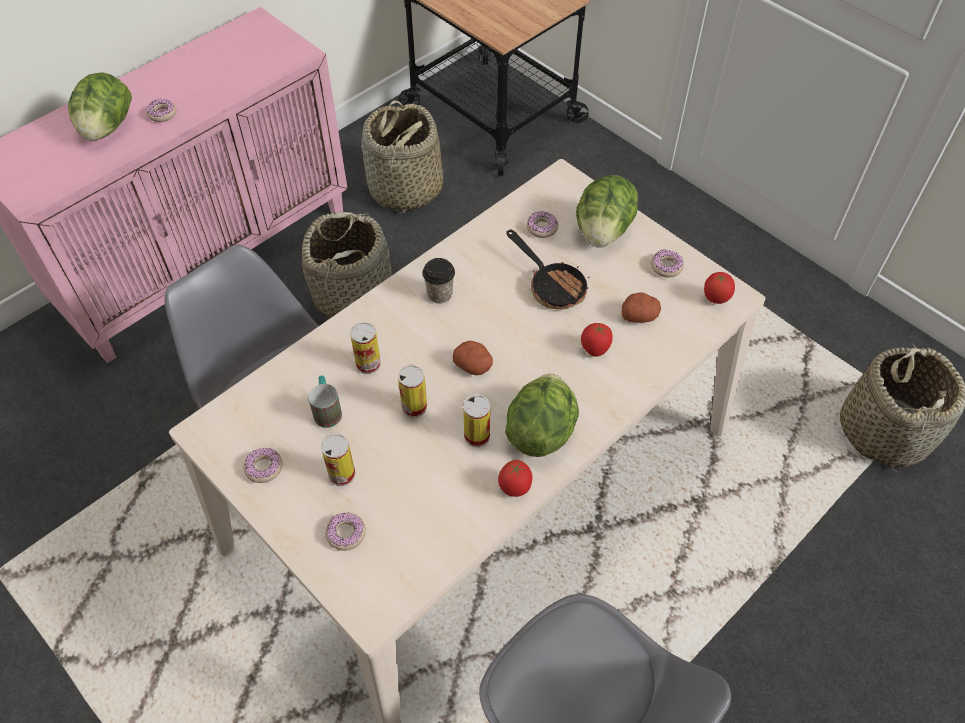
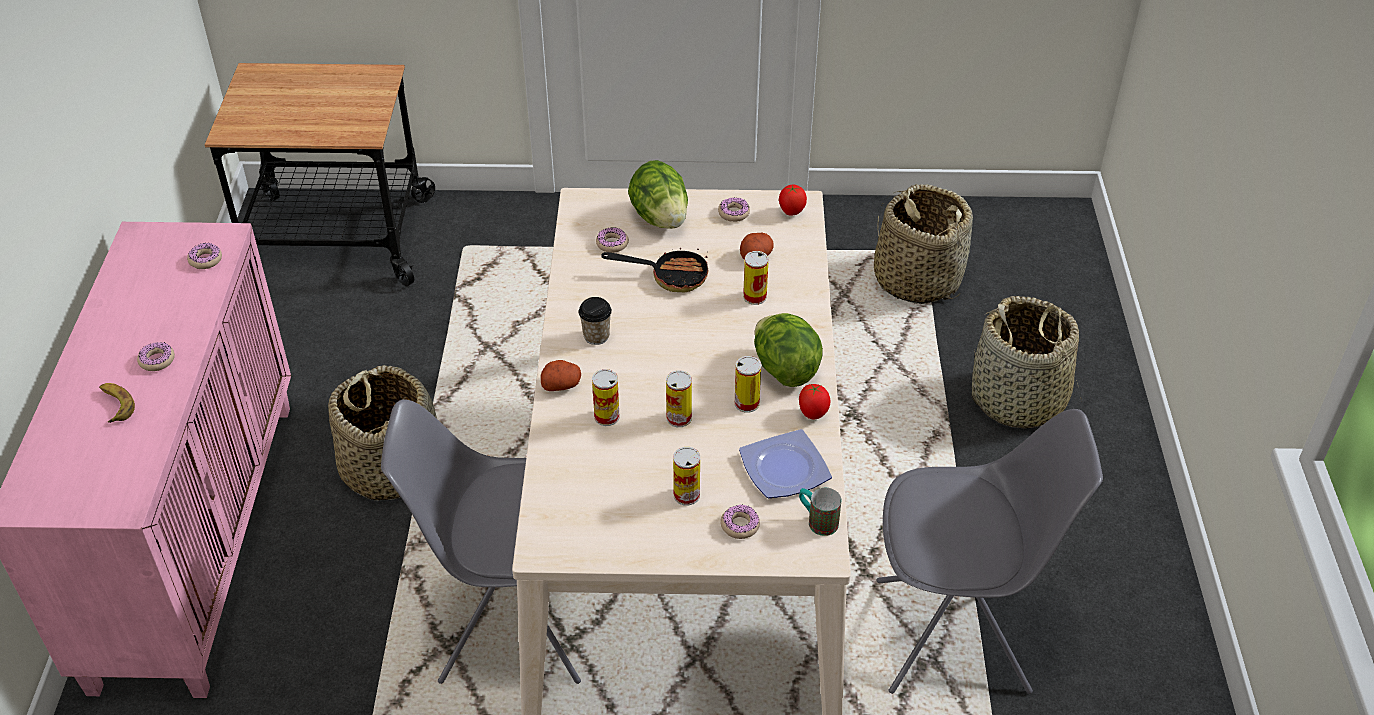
camera: 45 degrees left, 10 degrees down
lettuce [68,72,132,141] -> banana [99,383,135,423]
donut [243,448,282,483] -> donut moved to [187,243,222,269]
mug [308,376,342,428] -> mug moved to [799,488,841,536]
basket [361,100,443,213] -> basket moved to [972,296,1079,428]
potato [453,341,493,375] -> potato moved to [541,360,581,391]
tomato [581,323,613,357] -> can [743,251,769,305]
none -> plate [739,429,832,498]

